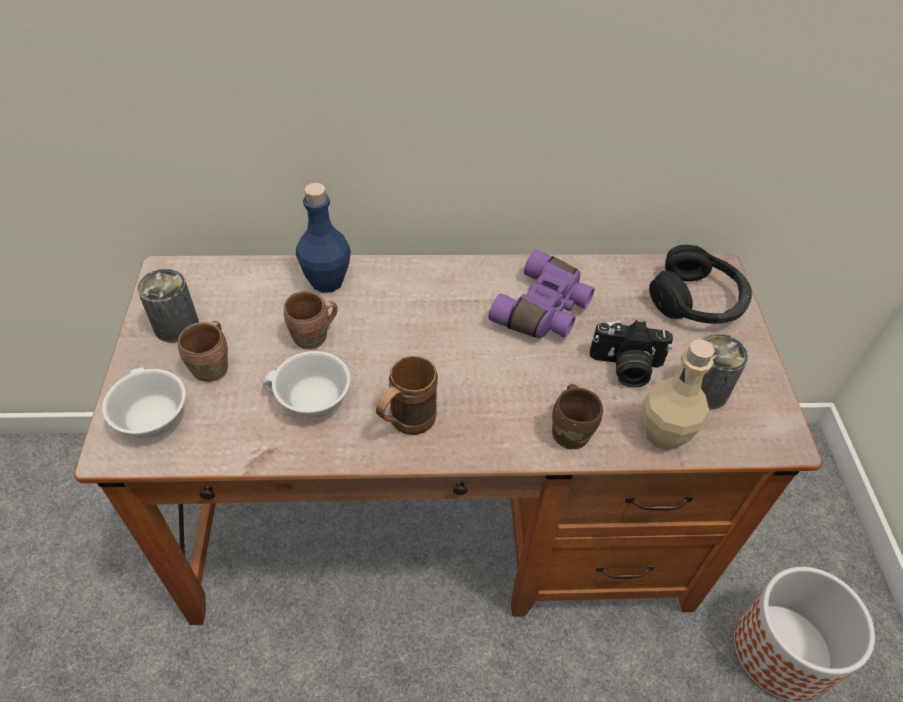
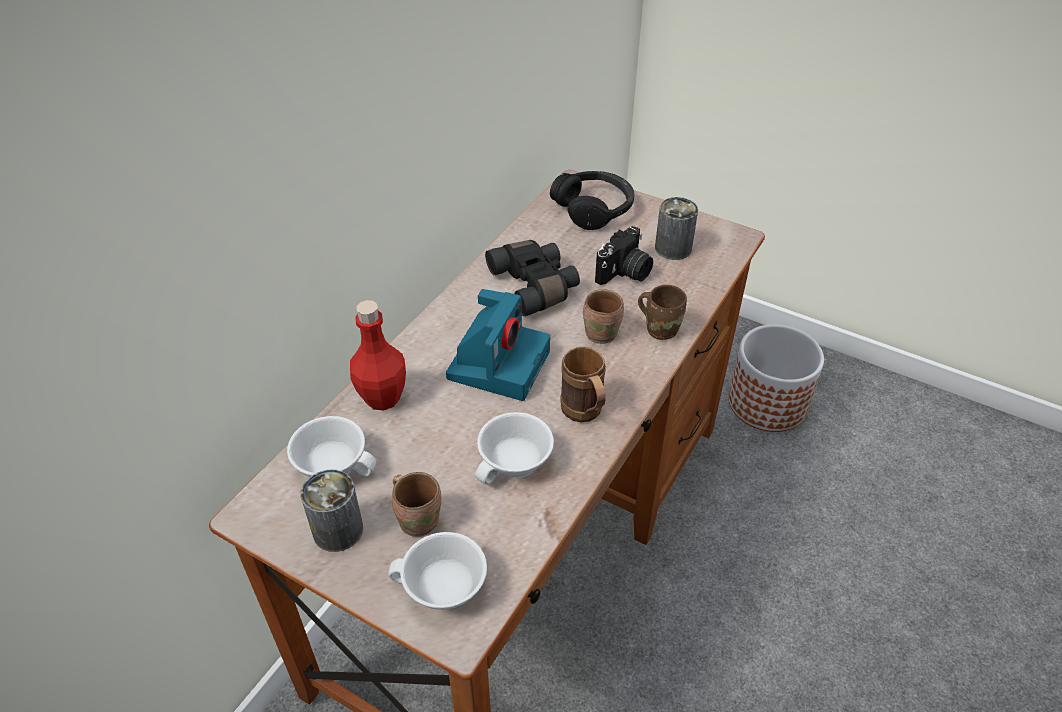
camera: 55 degrees left, 5 degrees down
brown mug [284,291,338,350] -> brown mug moved to [583,289,624,344]
blue bottle [296,183,351,293] -> red bottle [350,300,406,411]
purple binoculars [488,249,594,338] -> black binoculars [485,240,580,316]
beige bottle [643,339,715,450] -> none
none -> white cup [287,416,376,477]
none -> camera [446,289,550,401]

